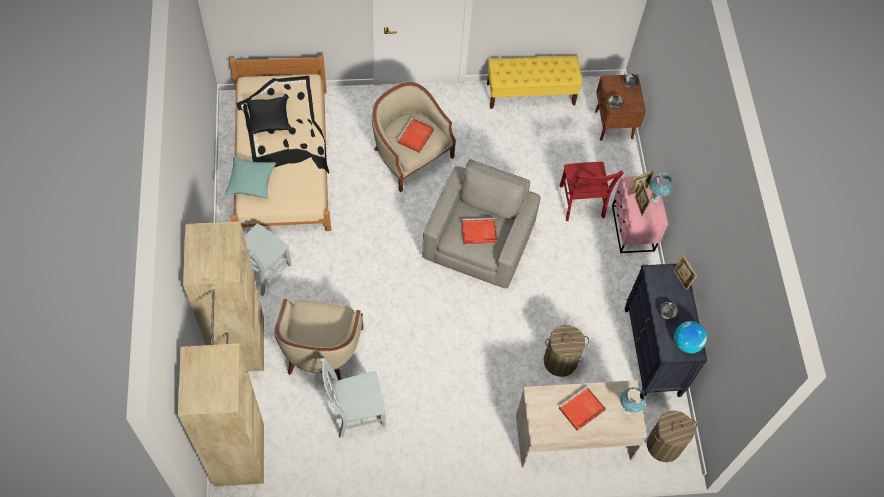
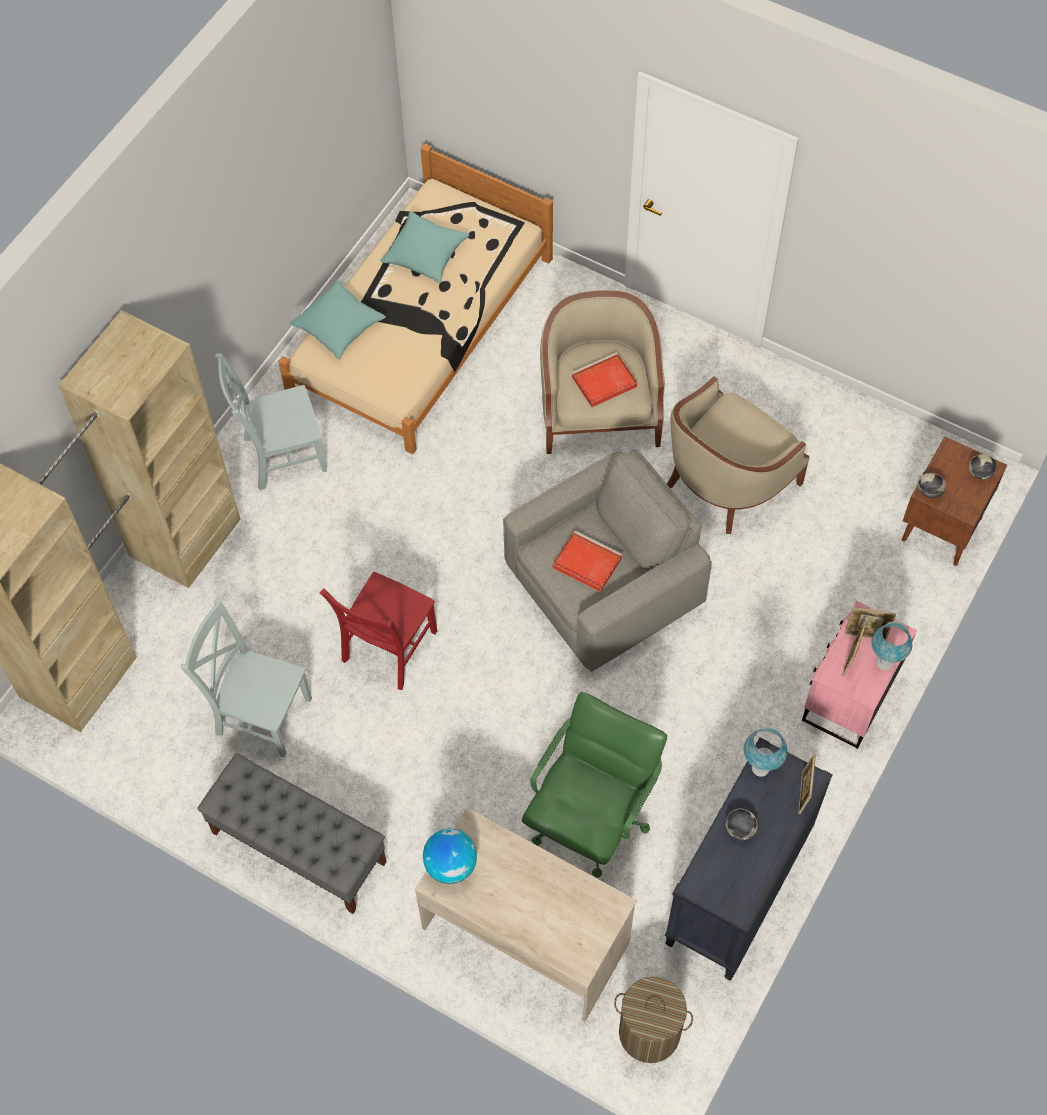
camera: 40 degrees right, 0 degrees up
black pillow [245,96,292,135] -> turquoise pillow [380,211,469,283]
beige armchair [274,299,363,380] -> beige armchair moved to [667,376,810,534]
yellow bench [487,56,582,109] -> none
laundry basket [544,325,589,377] -> green office chair [522,692,667,878]
red tray [559,386,606,431] -> none
red chair [560,162,624,221] -> red chair moved to [319,572,437,690]
blue table lamp [620,387,646,415] -> blue table lamp moved to [744,727,787,777]
globe [674,321,707,353] -> globe moved to [423,828,477,884]
none -> grey bench [197,753,386,914]

